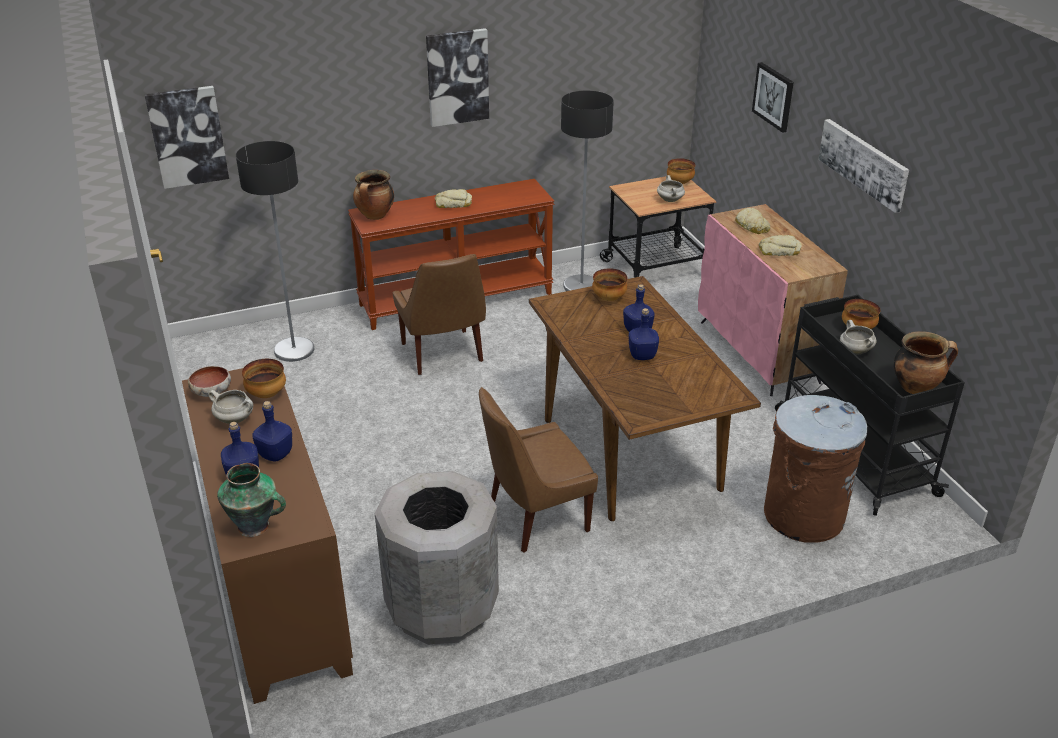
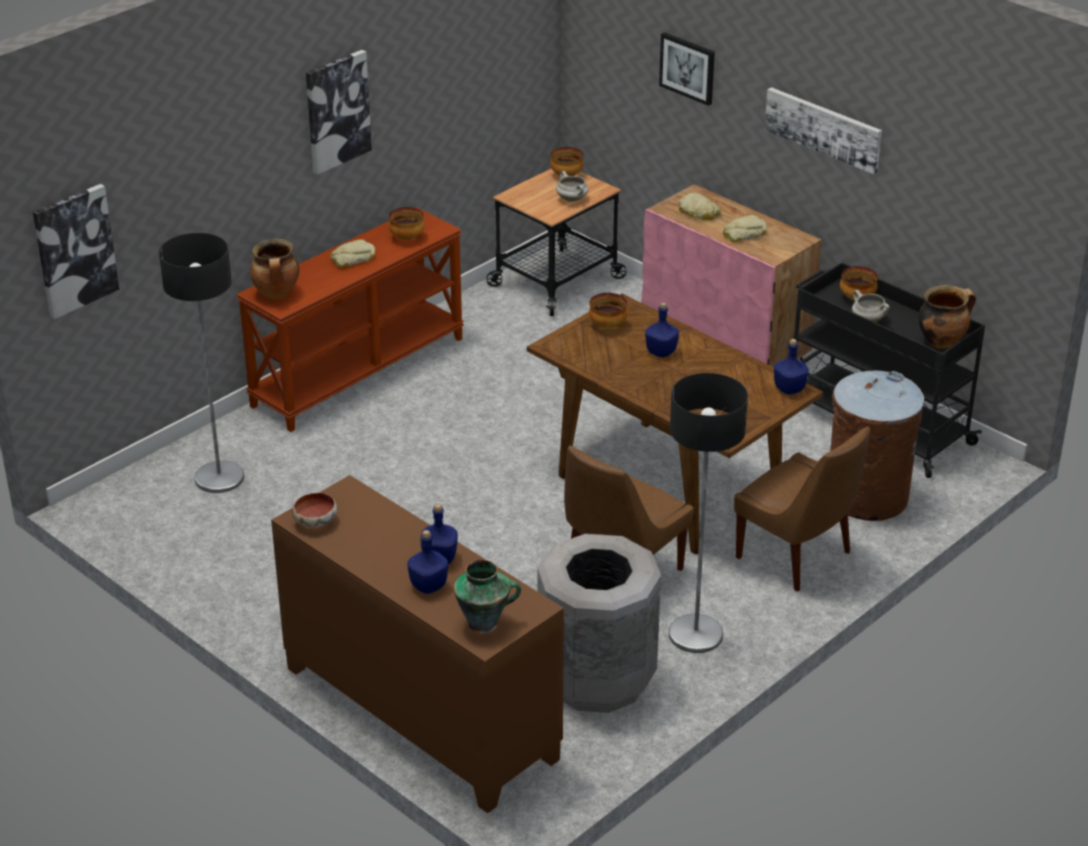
camera: 25 degrees left, 0 degrees up
white cooking pot [208,390,253,424] -> none
bowl [242,359,286,398] -> bowl moved to [389,207,425,240]
brown chair [392,254,486,375] -> brown chair moved to [734,426,870,592]
floor lamp [561,91,614,291] -> floor lamp moved to [669,373,748,653]
blue bottle [629,308,659,360] -> blue bottle moved to [774,339,809,394]

